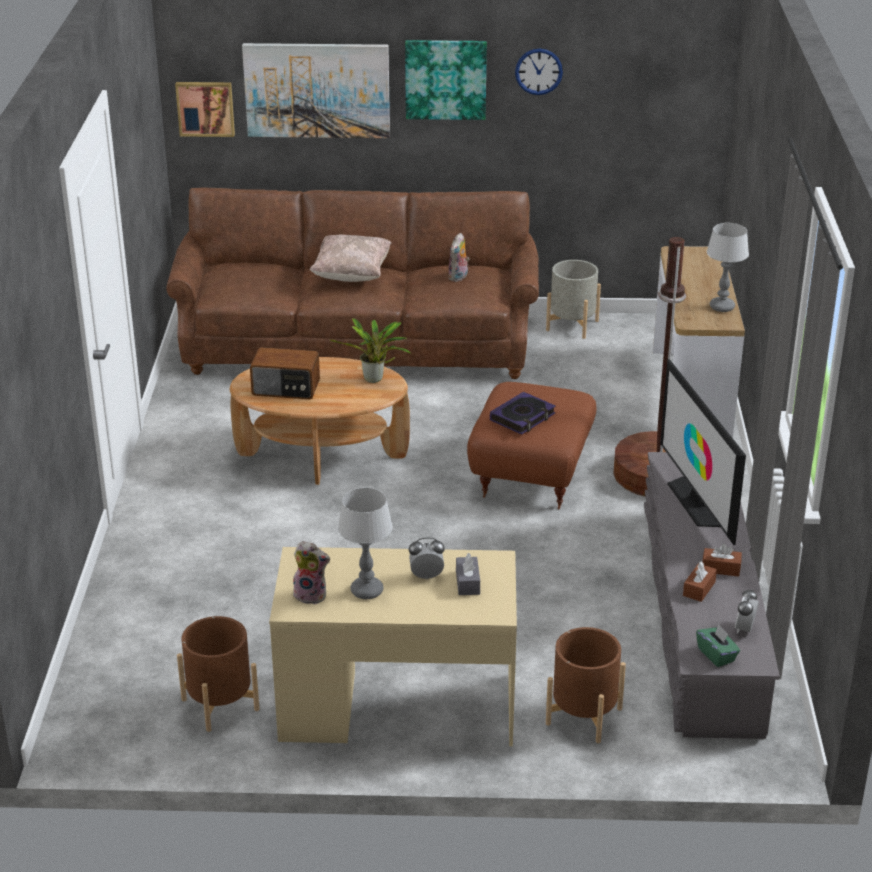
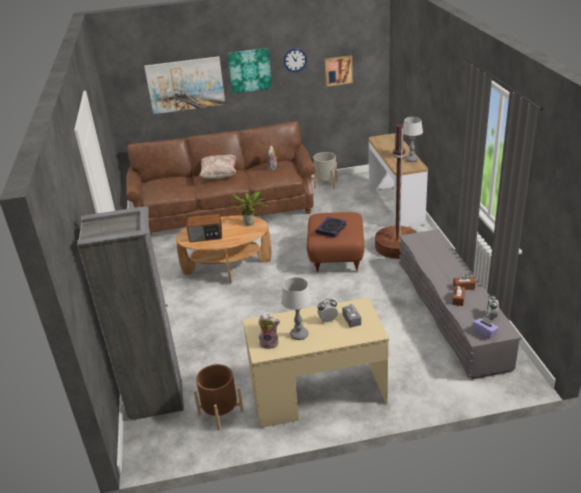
camera: 10 degrees left, 0 degrees up
picture [175,82,235,137] -> picture moved to [325,56,353,87]
brown planter [546,627,626,743] -> none
television [660,359,746,545] -> none
green tissue box [696,624,740,667] -> purple tissue box [473,316,499,339]
none -> grey cabinet [77,206,184,420]

